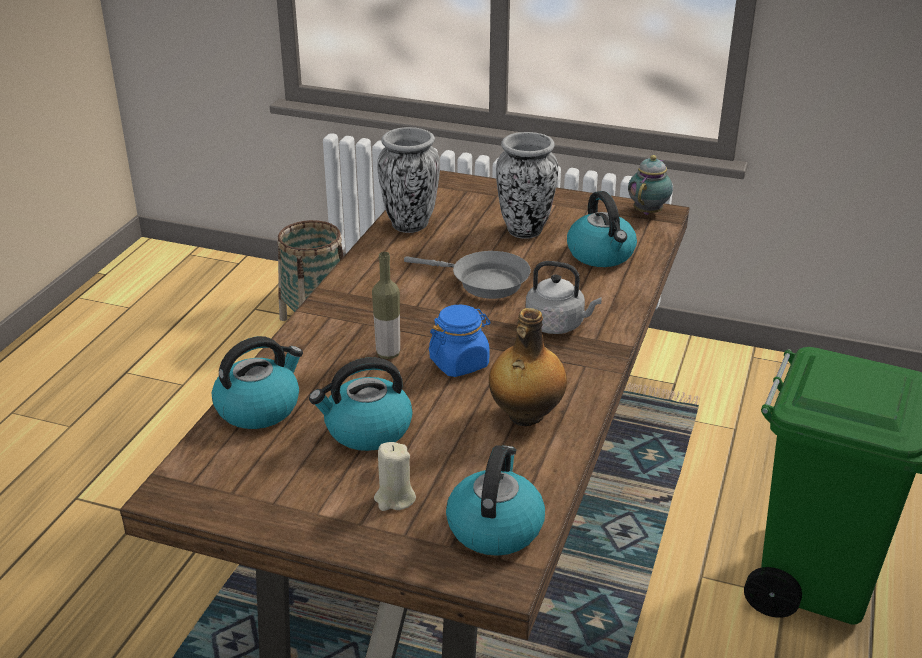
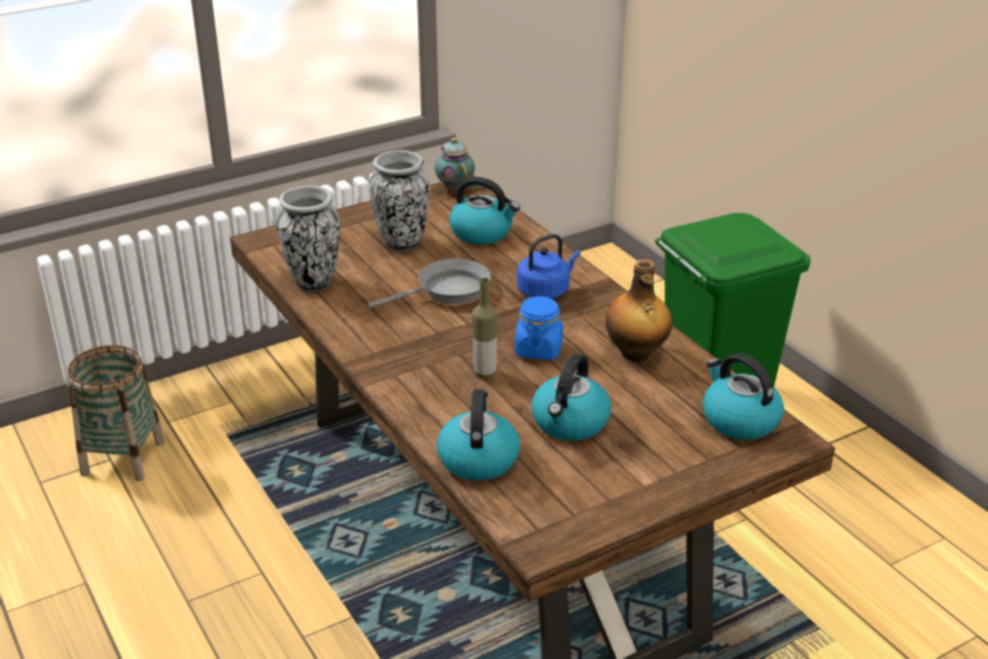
camera: 50 degrees left, 0 degrees up
beige candle [374,442,416,511] -> none
grey kettle [526,261,602,334] -> blue kettle [517,234,580,299]

